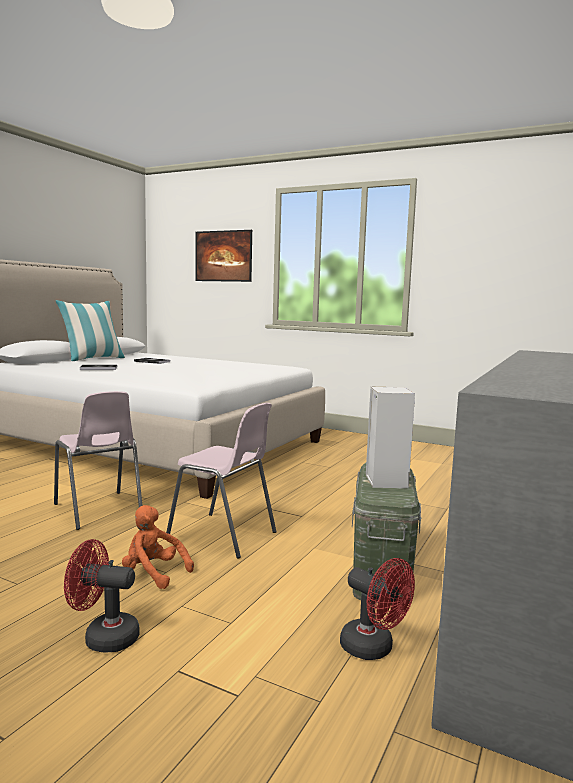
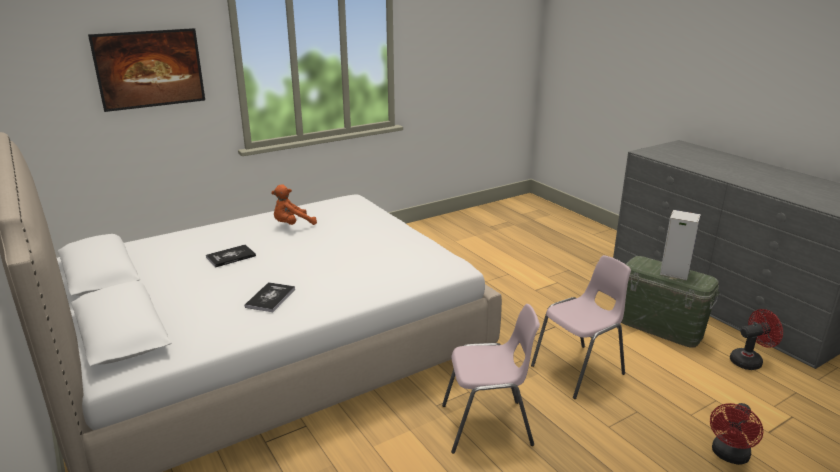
camera: 60 degrees left, 15 degrees up
pillow [55,300,125,361] -> none
orange plush toy [122,505,194,589] -> orange plush toy moved to [271,184,317,225]

